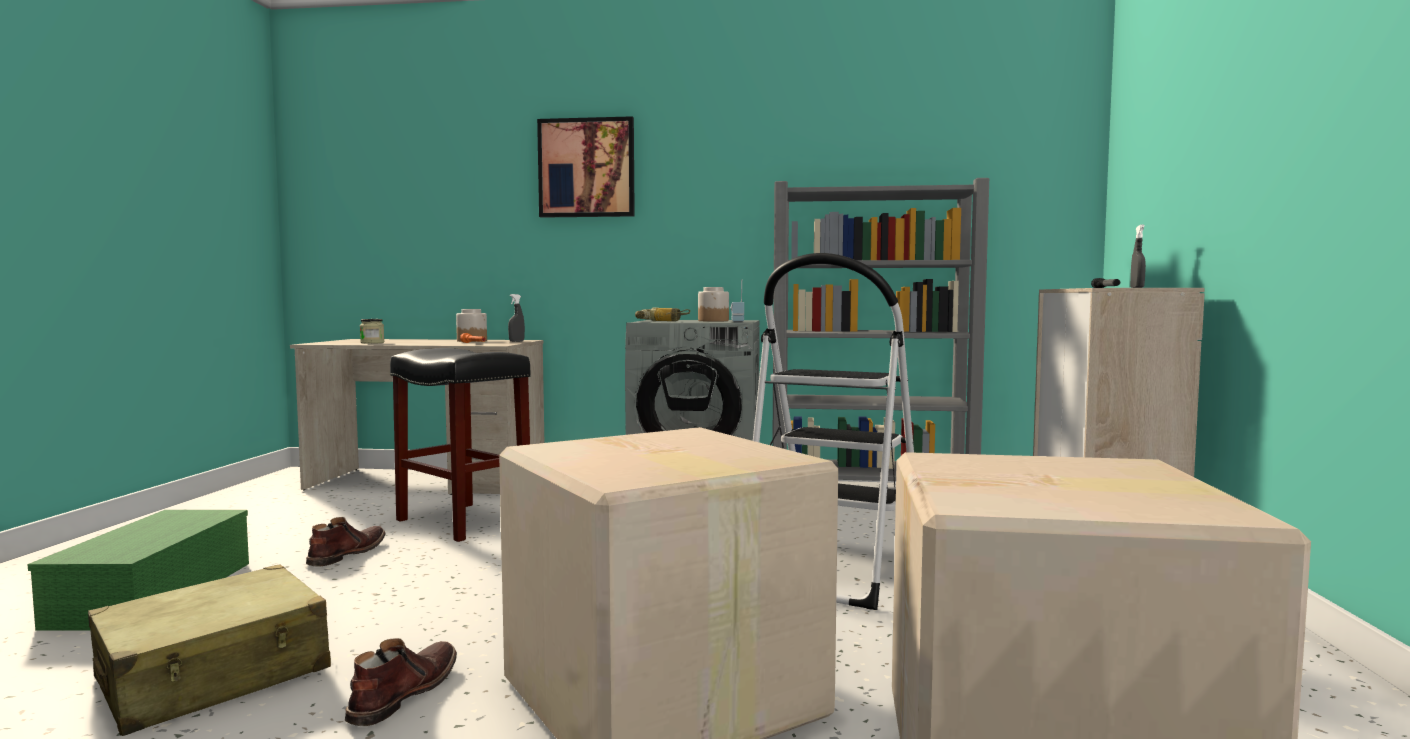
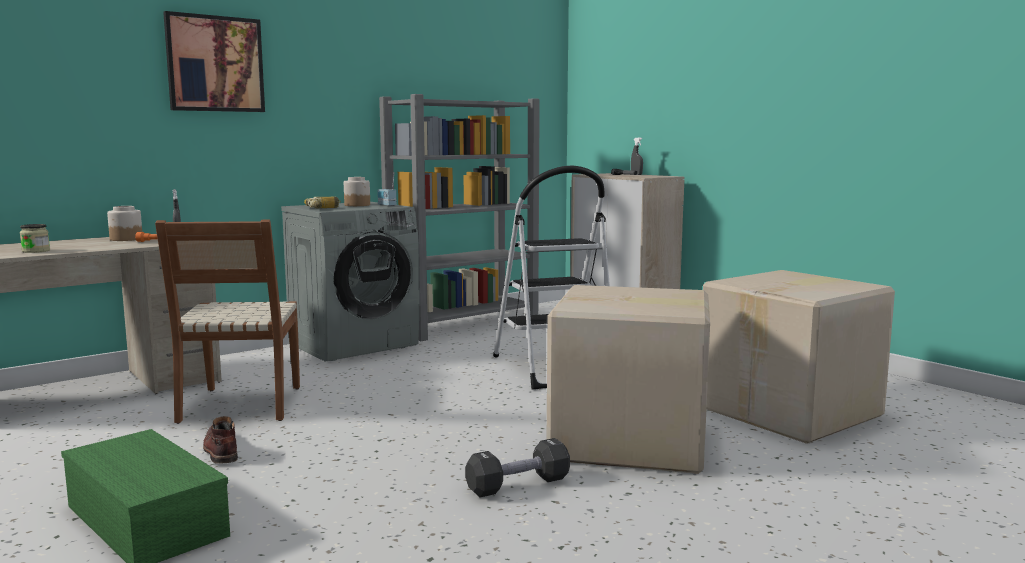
camera: 45 degrees left, 5 degrees up
beige suitcase [88,564,331,736] -> none
brown boot [345,638,457,726] -> black dumbbell [465,438,570,498]
black stool [390,348,531,542] -> chair [155,220,300,424]

